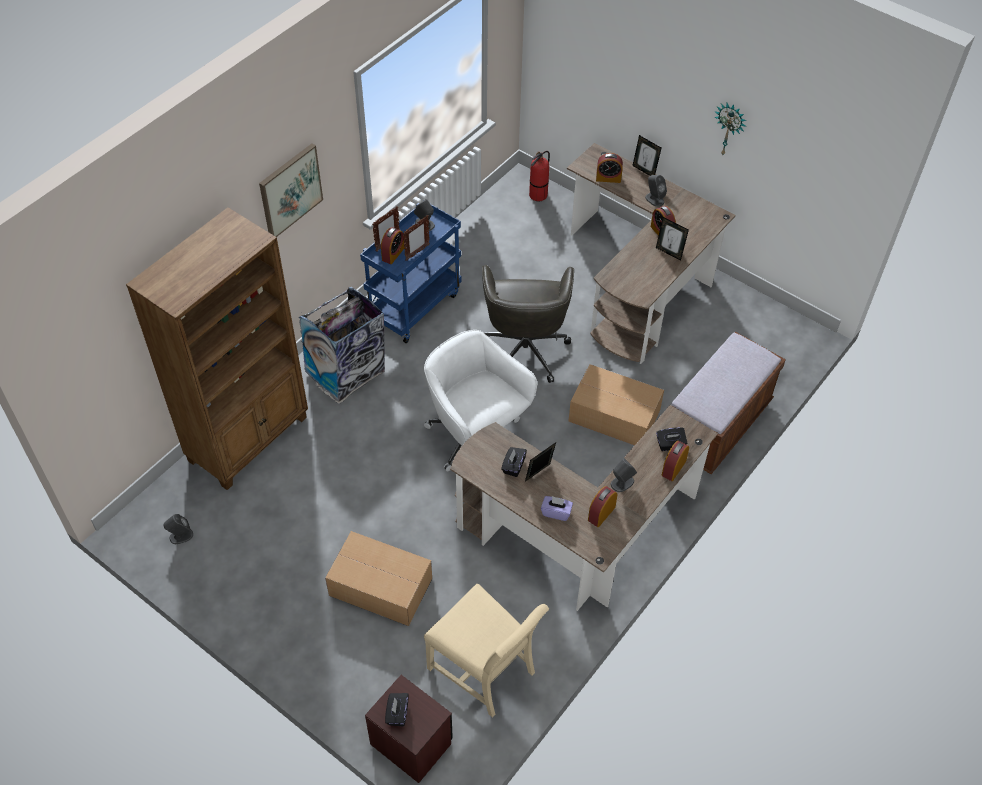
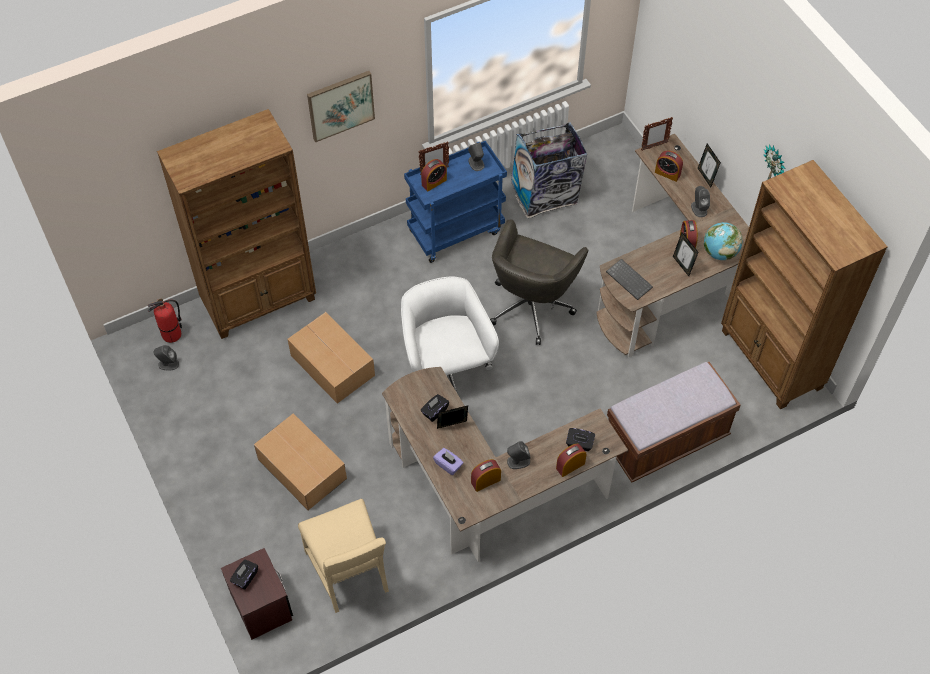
camera: 25 degrees right, 5 degrees up
trash can [299,287,385,404] -> trash can moved to [511,122,587,218]
picture frame [403,215,430,261] -> picture frame moved to [641,117,673,151]
fire extinguisher [529,151,550,201] -> fire extinguisher moved to [148,298,182,343]
cardboard box [569,364,664,445] -> cardboard box moved to [288,312,375,404]
none -> keyboard [606,259,653,300]
none -> globe [704,222,742,260]
none -> brown bookcase [721,160,887,409]

